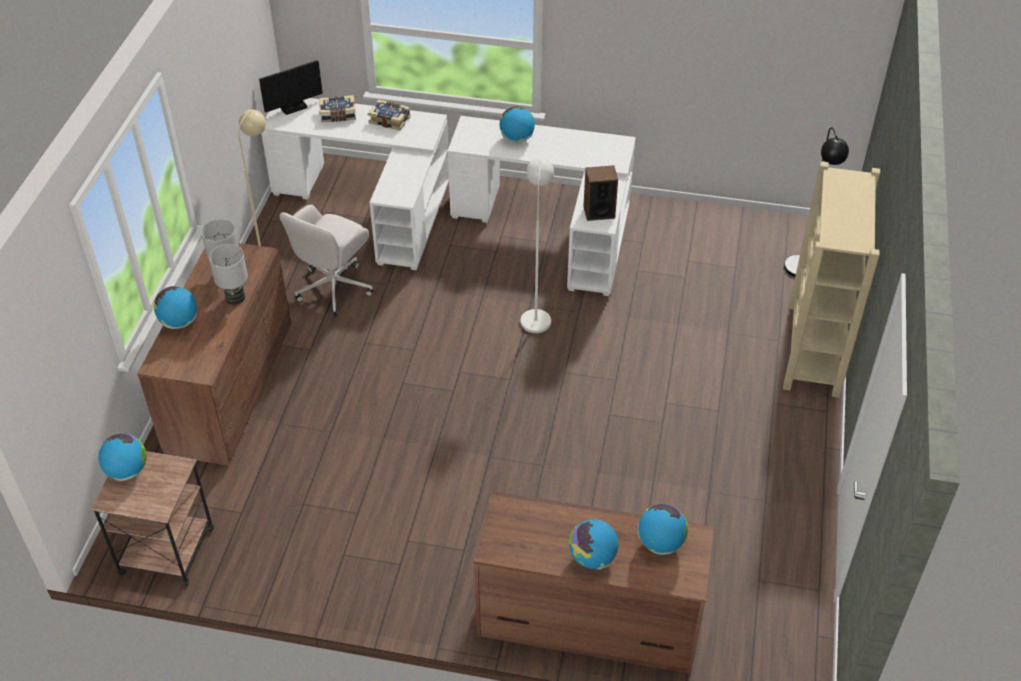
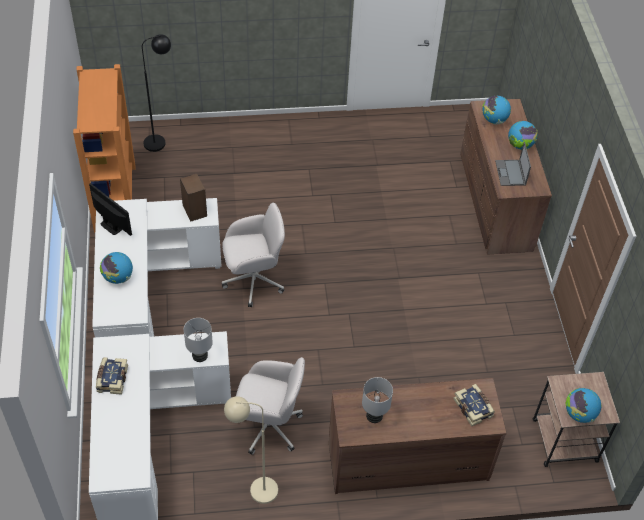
camera: 110 degrees left, 5 degrees up
globe [154,286,197,329] -> none
grey table lamp [209,244,248,305] -> grey table lamp moved to [184,318,213,362]
monitor [259,60,323,115] -> monitor moved to [89,183,132,236]
book [319,95,356,122] -> book moved to [453,384,495,427]
white floor lamp [521,158,554,333] -> white office chair [222,203,285,307]
beige bookcase [783,161,880,398] -> none
none -> orange bookcase [73,64,136,233]
none -> laptop [495,142,531,186]

